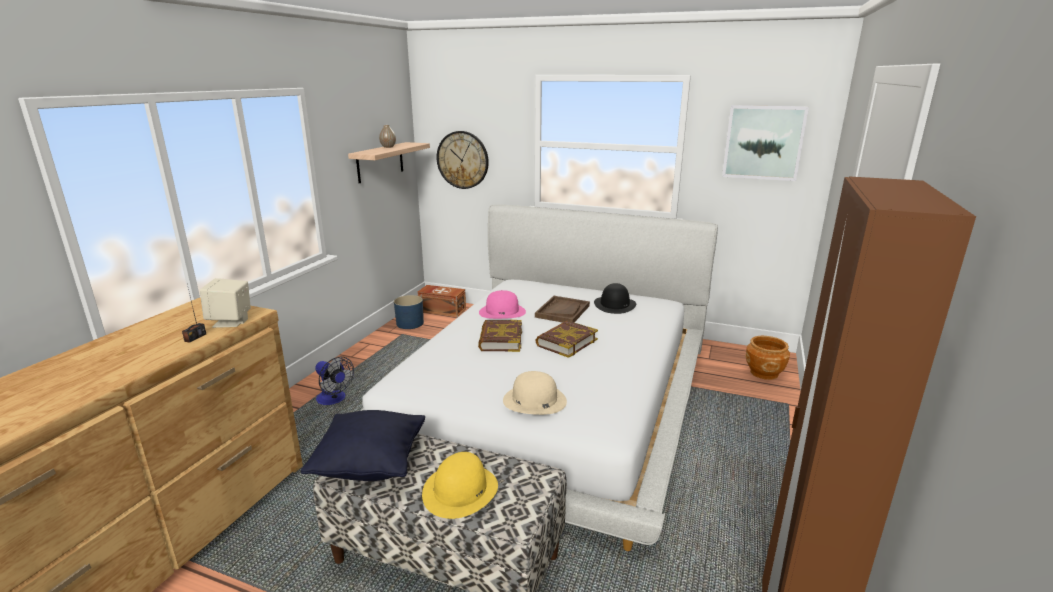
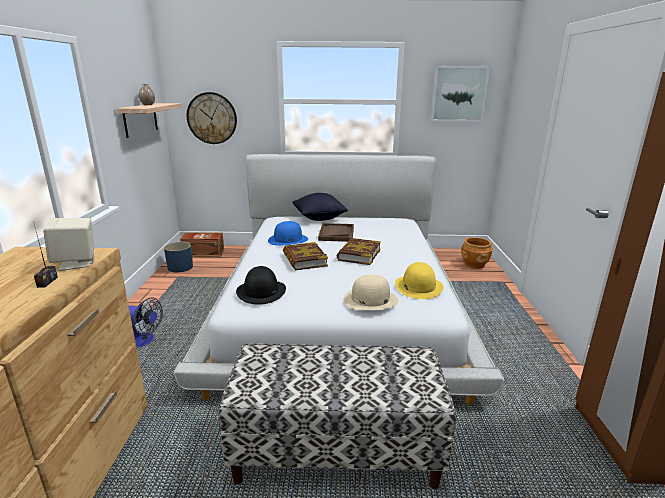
camera: 20 degrees left, 0 degrees up
black pillow [301,410,425,481] -> black pillow moved to [293,193,348,221]
yellow hat [422,452,498,519] -> yellow hat moved to [395,262,444,299]
pink hat [479,290,526,319] -> blue hat [268,221,308,246]
black hat [594,283,636,314] -> black hat moved to [236,266,286,305]

